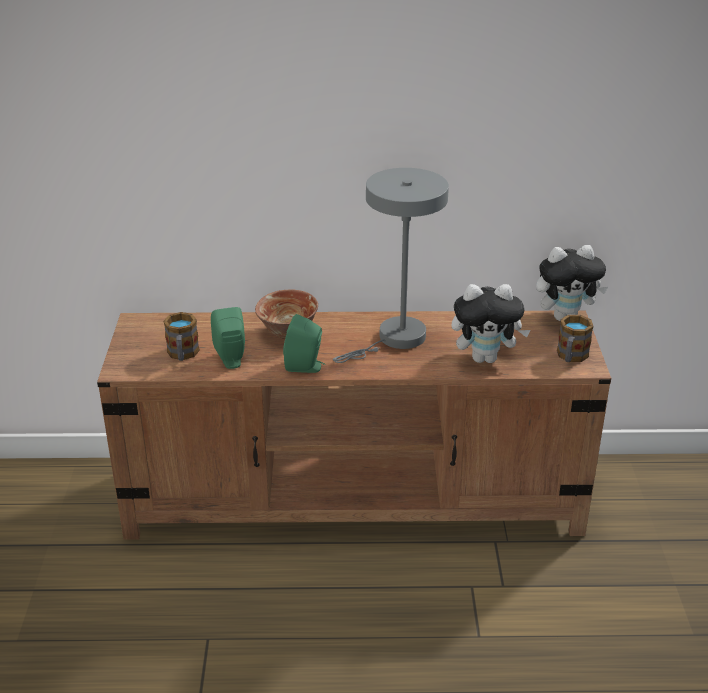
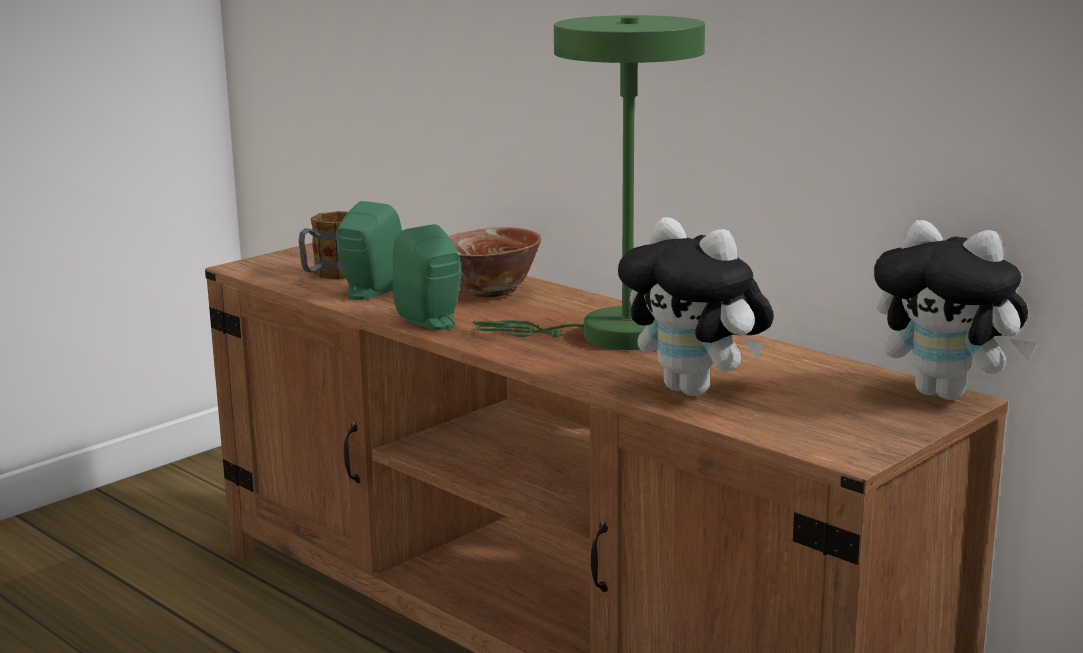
camera: 45 degrees right, 15 degrees down
grey table lamp [333,168,449,363] -> green table lamp [472,15,705,350]
mug [557,315,593,362] -> none

